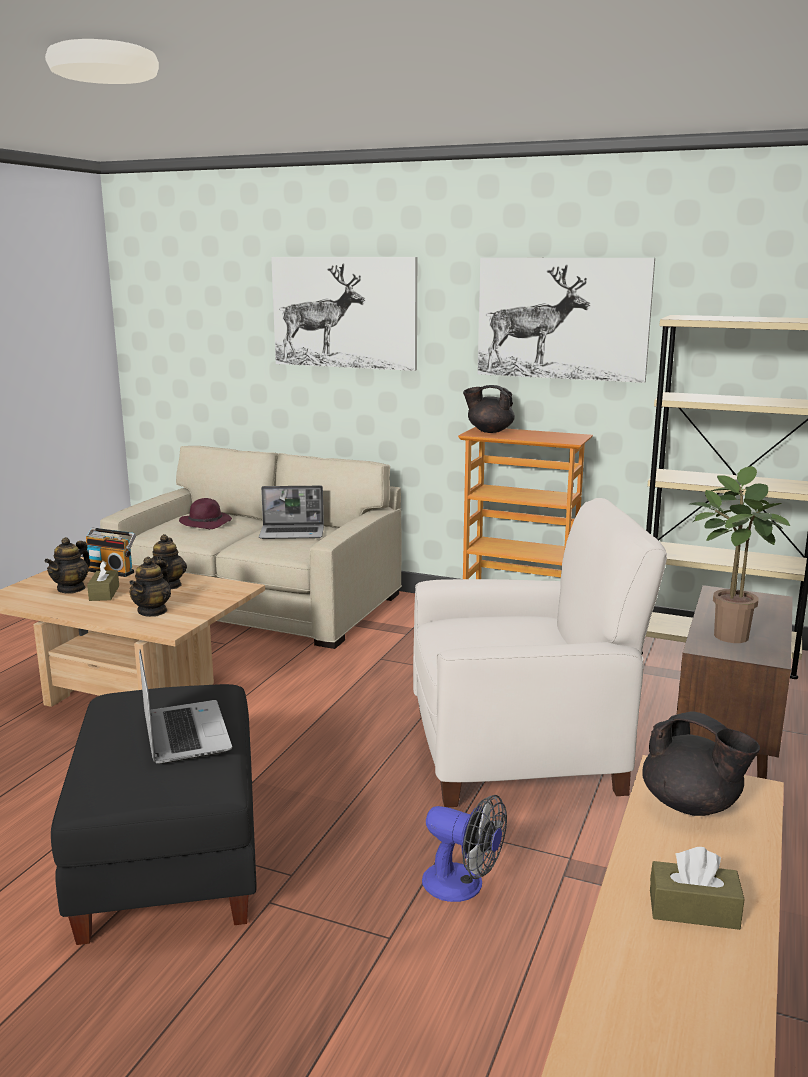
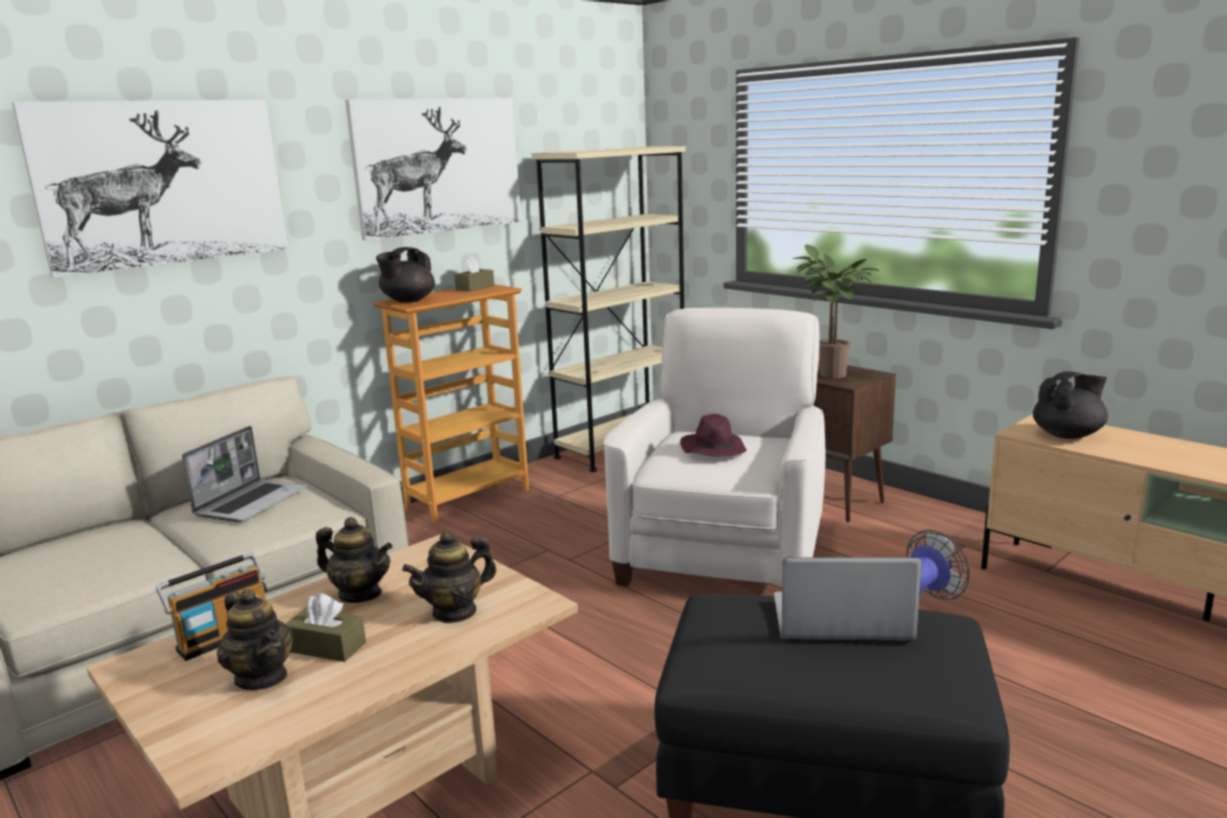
camera: 65 degrees left, 0 degrees up
teapot [129,557,171,617] -> teapot turned 105 degrees clockwise [402,531,496,624]
purple hat [179,498,232,529] -> purple hat moved to [680,414,747,456]
brown tissue box [650,847,745,930] -> brown tissue box moved to [454,256,494,291]

